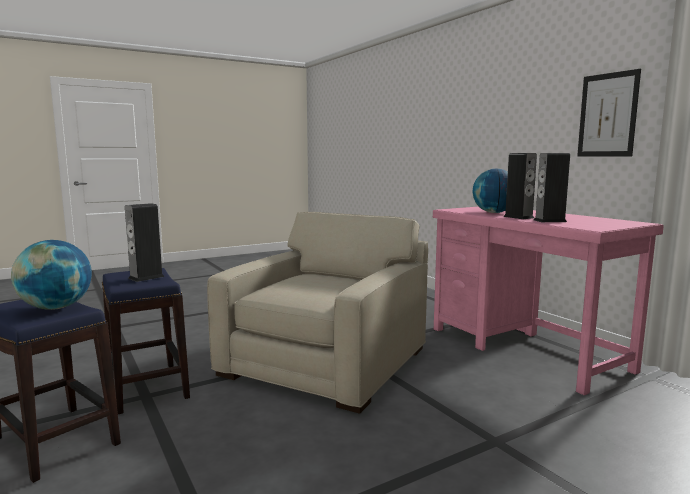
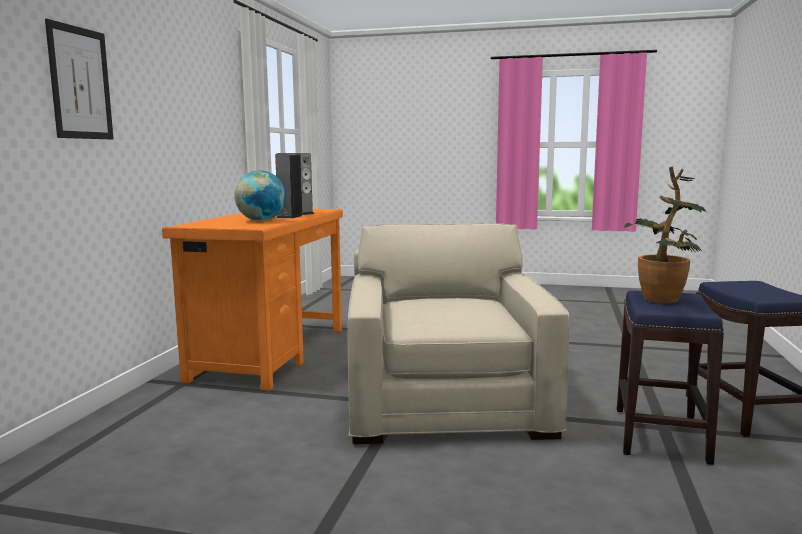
camera: 135 degrees left, 0 degrees up
globe [11,240,92,310] -> none
speaker [125,203,165,282] -> potted plant [624,167,706,303]
beige armchair [207,212,428,414] -> beige armchair turned 105 degrees clockwise [347,223,570,444]
pink desk [433,207,664,395] -> orange desk [162,209,343,391]
picture [577,69,641,157] -> picture moved to [45,19,114,140]

